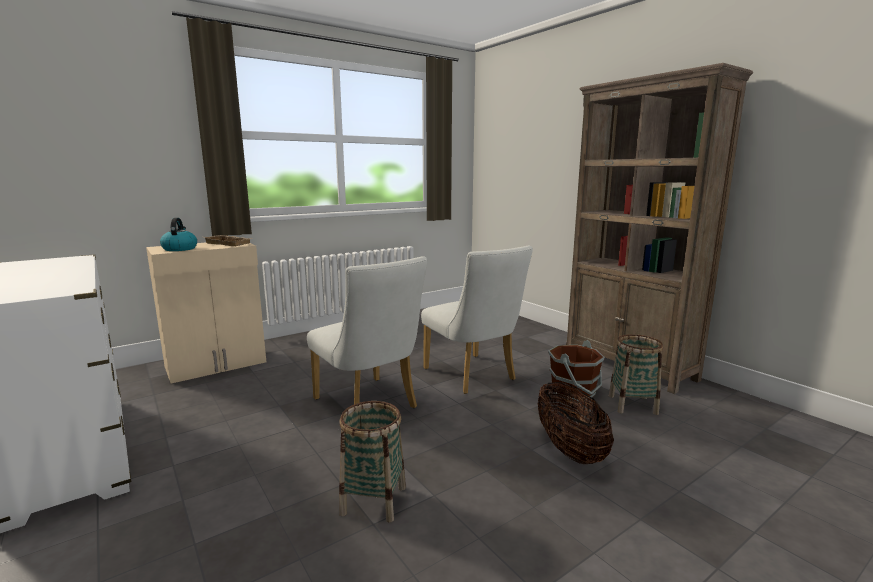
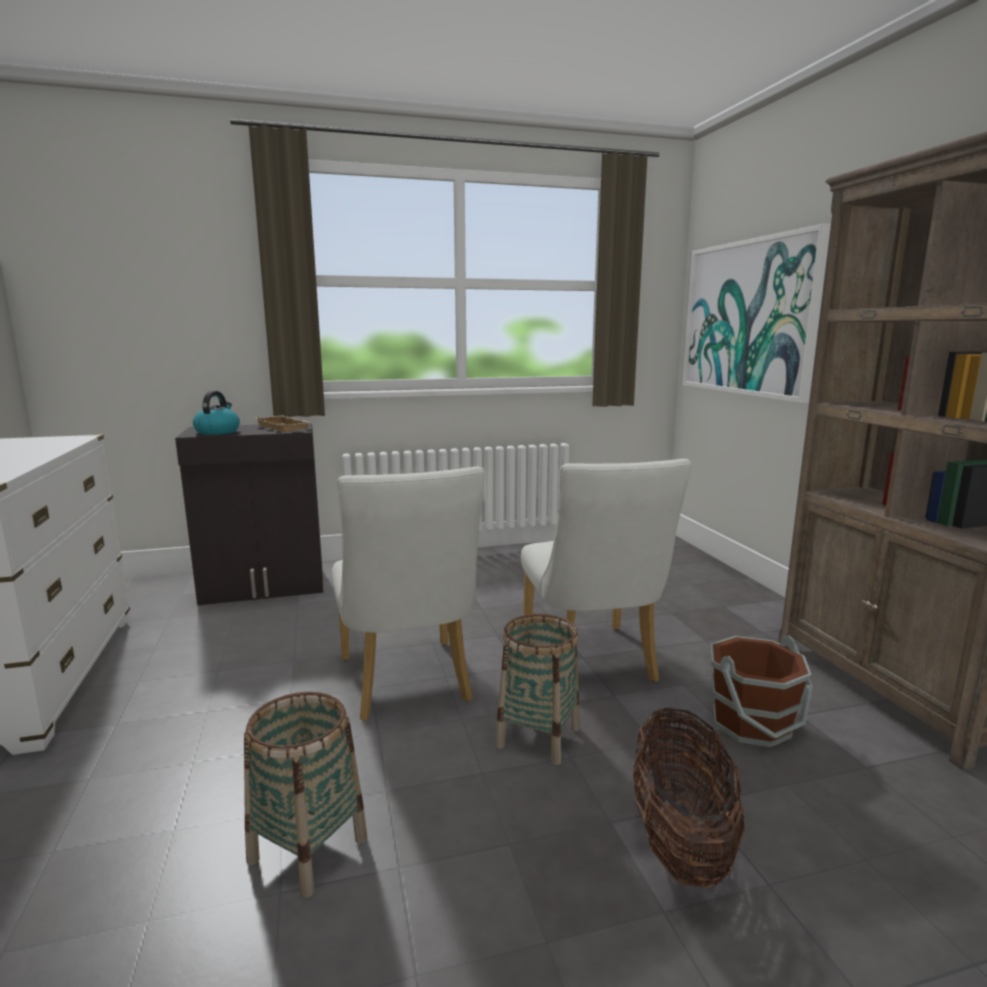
camera: 20 degrees right, 0 degrees up
beige cabinet [146,243,266,384] -> black cabinet [175,423,323,605]
basket [609,334,663,415] -> basket moved to [496,614,580,765]
none -> picture [683,223,831,403]

